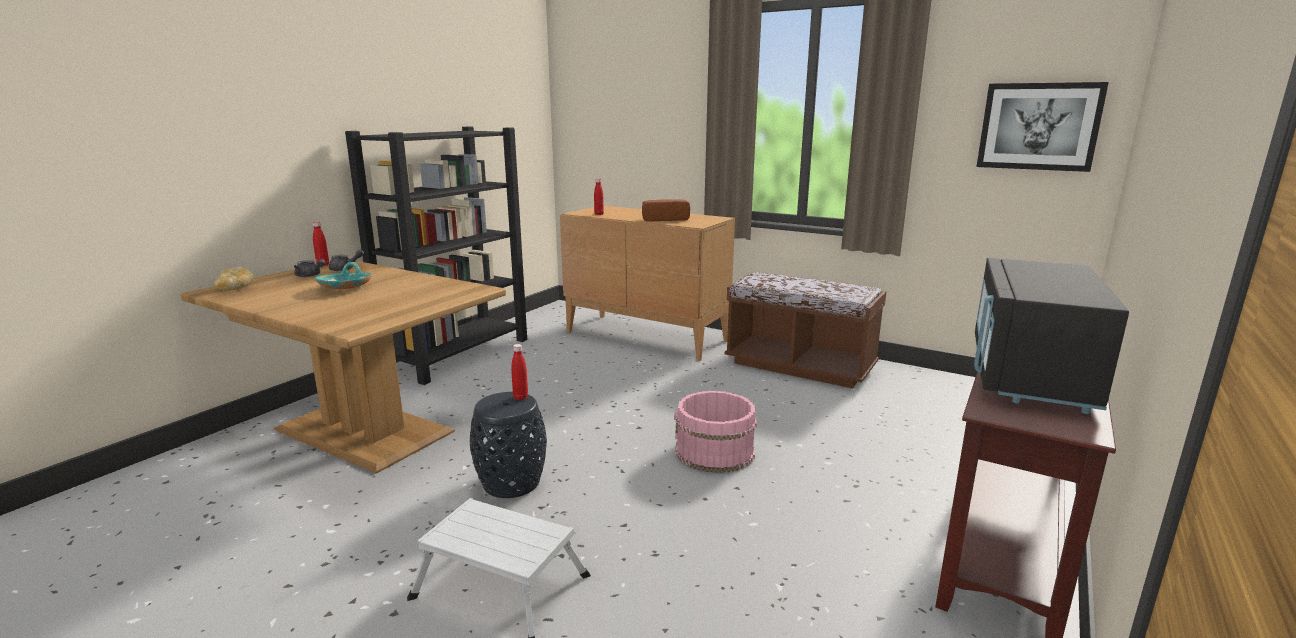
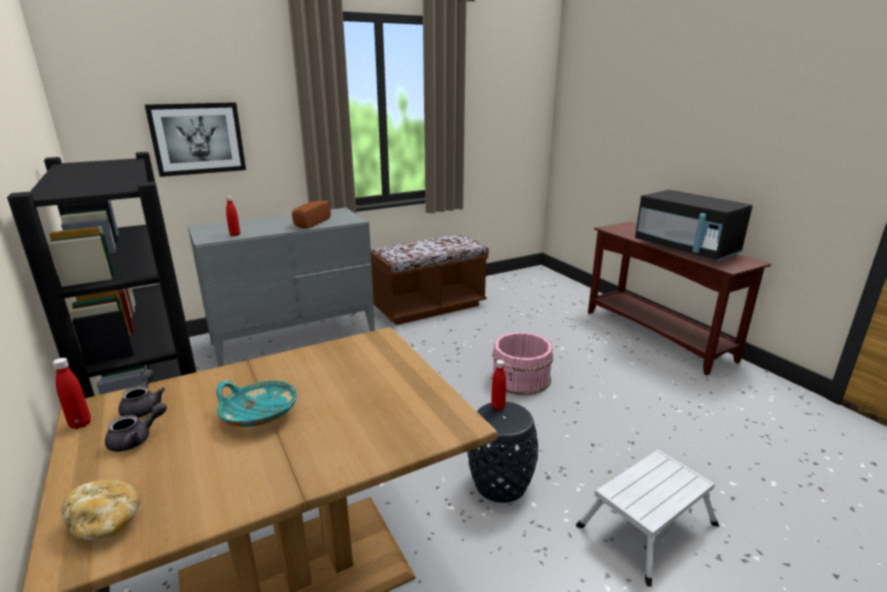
camera: 60 degrees left, 5 degrees up
brown cabinet [560,206,735,361] -> grey cabinet [188,208,375,367]
picture [977,82,1109,172] -> picture moved to [145,102,246,177]

